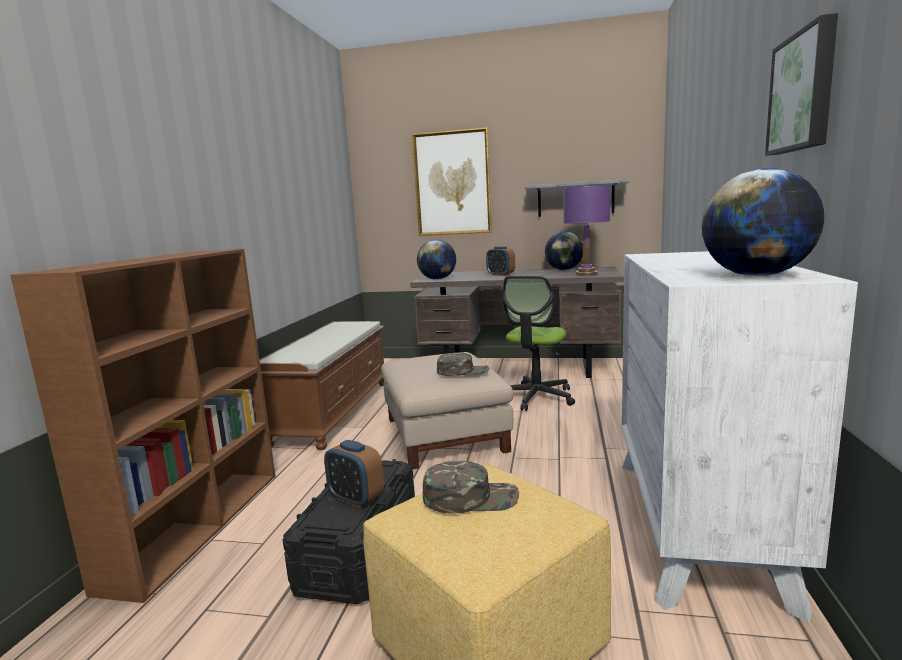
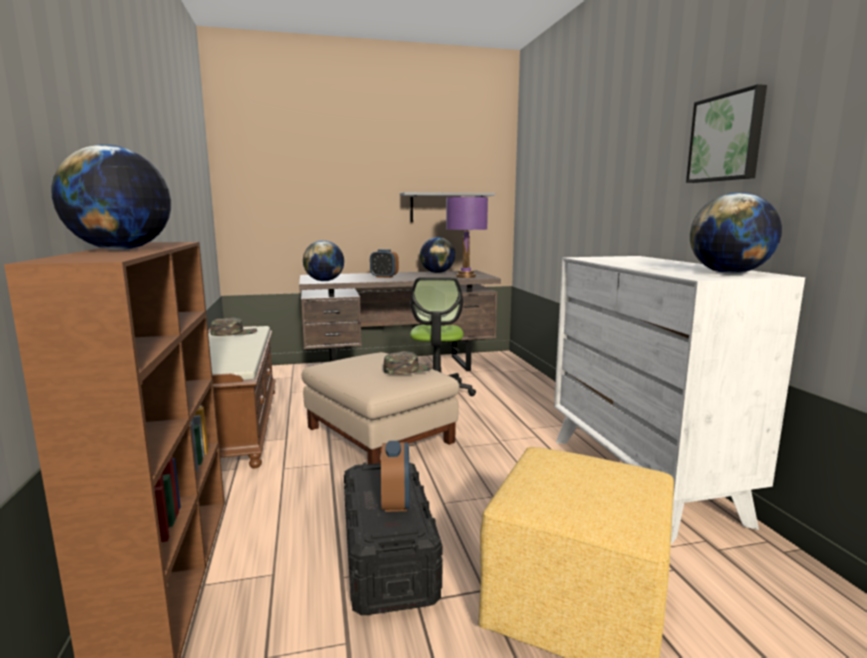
camera: 25 degrees left, 0 degrees up
alarm clock [324,440,384,508] -> alarm clock turned 105 degrees counterclockwise [381,441,410,512]
picture [412,127,492,236] -> none
green cap [423,461,519,513] -> green cap moved to [210,318,257,336]
none -> globe [51,145,171,250]

